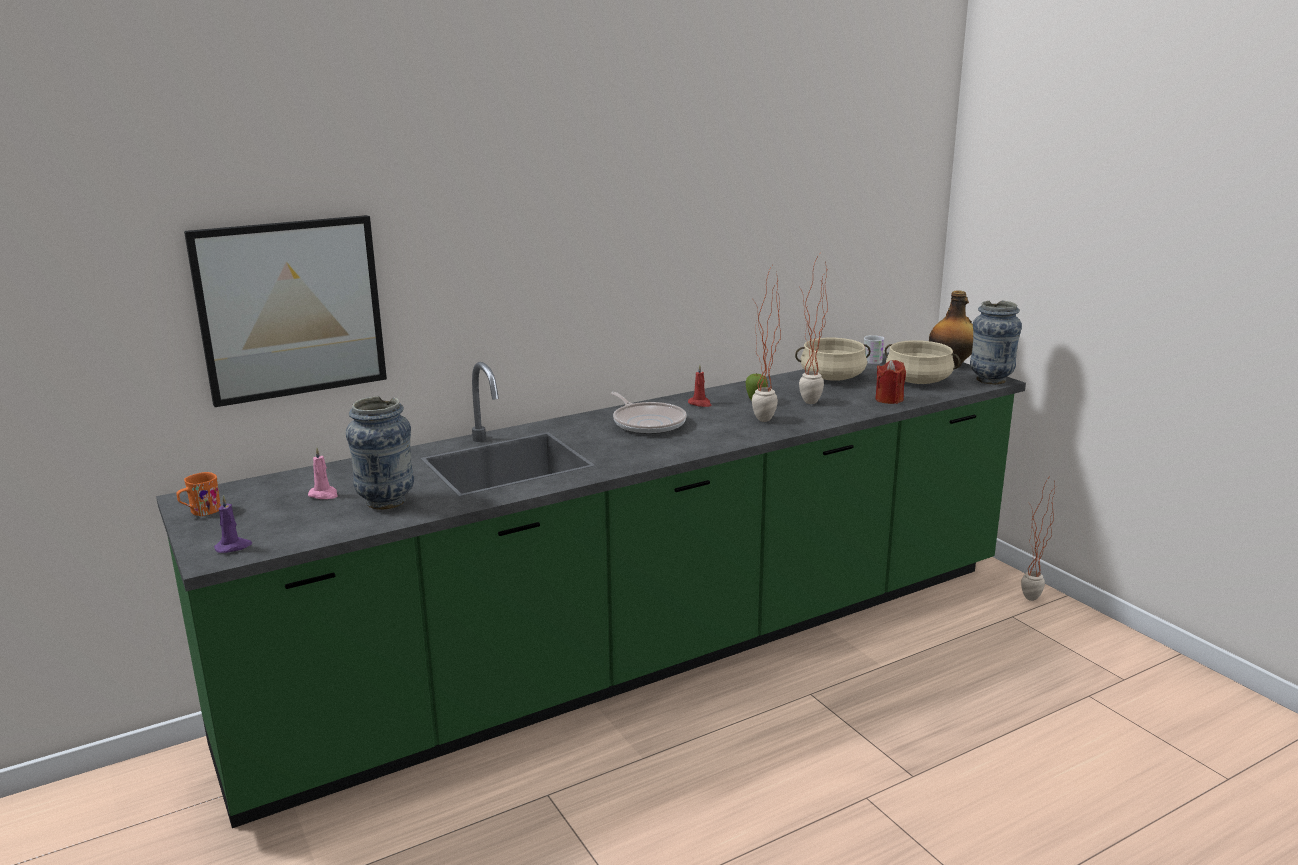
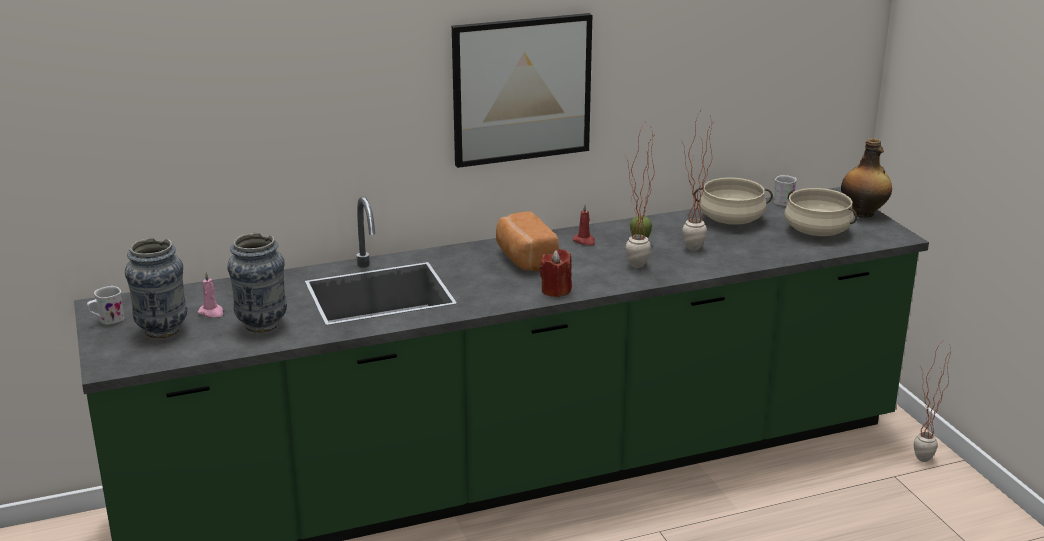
camera: 10 degrees right, 5 degrees up
orange mug [176,472,221,516] -> white mug [87,286,124,325]
picture [184,215,387,407] -> picture moved to [452,13,592,168]
purple candle [214,495,252,553] -> none
frying pan [611,392,687,434] -> bread [496,211,559,271]
red candle [875,360,906,404] -> red candle moved to [540,249,572,297]
vase [970,300,1022,384] -> vase moved to [125,238,187,338]

